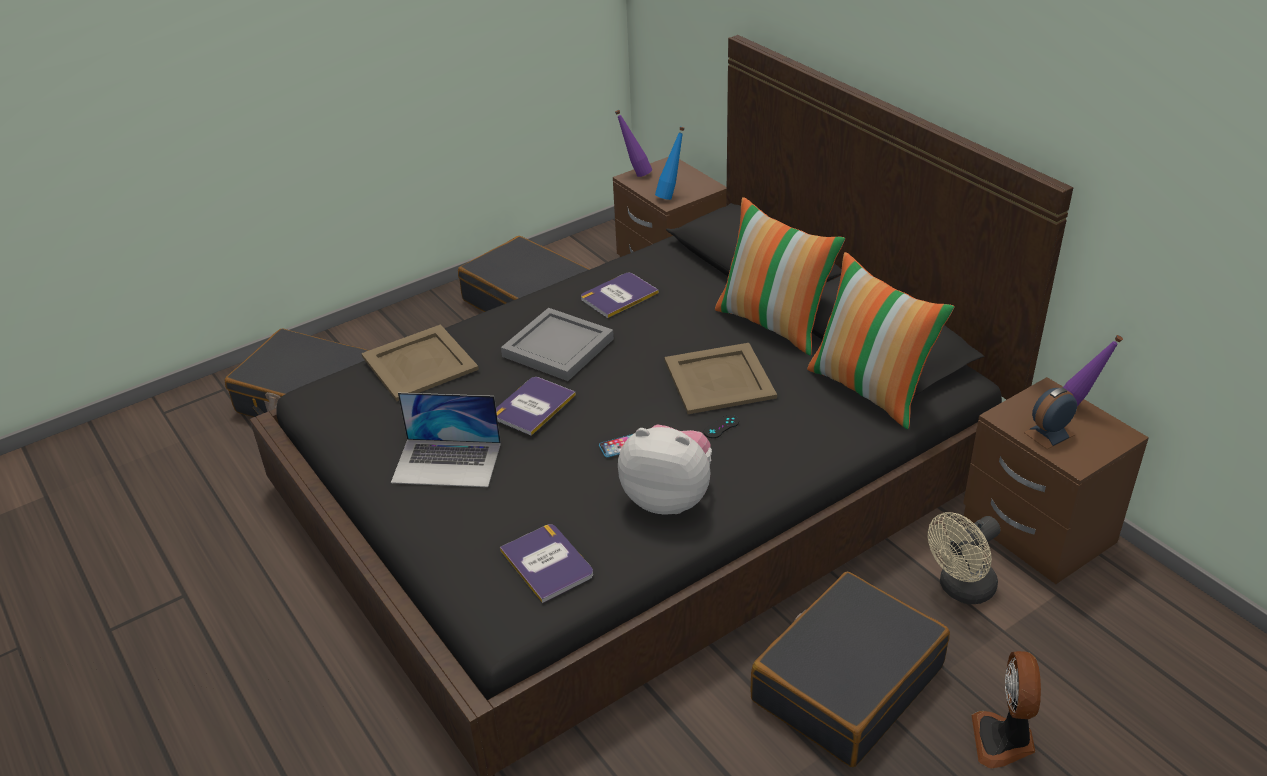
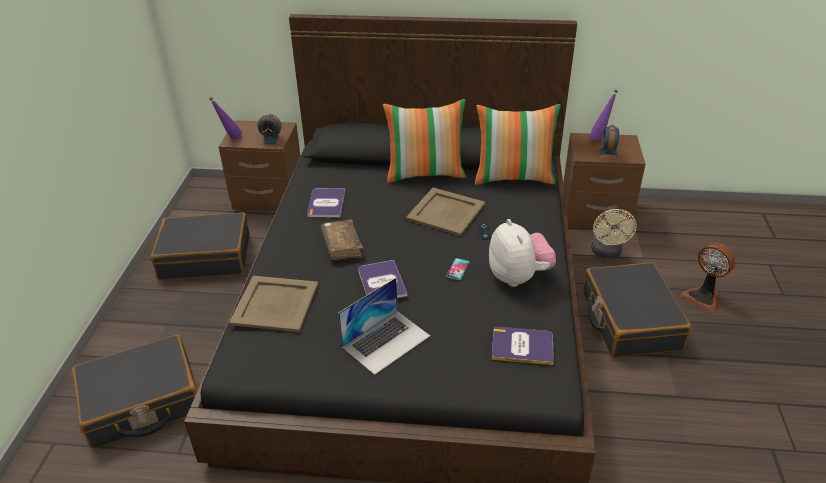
camera: 50 degrees left, 0 degrees up
grey tray [501,308,614,381] -> brown book [320,220,363,260]
plush toy [618,425,712,515] -> plush toy turned 105 degrees clockwise [489,219,556,287]
blue bottle [655,127,685,200] -> alarm clock [257,114,283,144]

